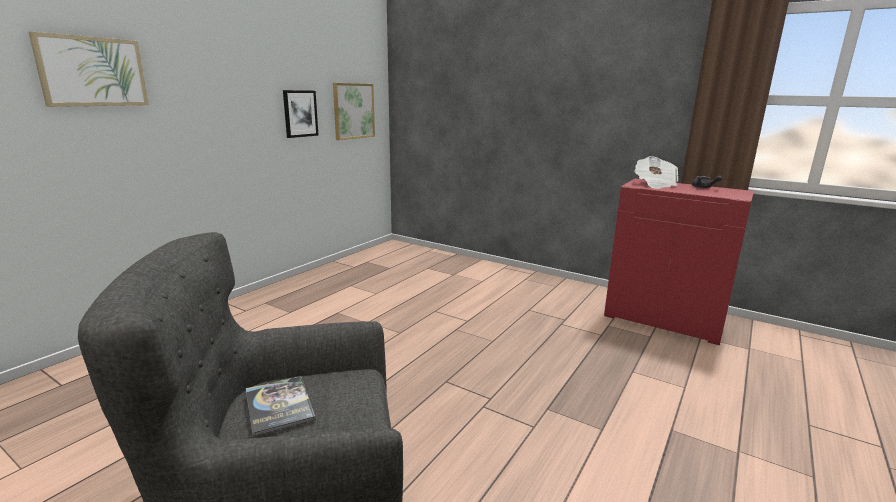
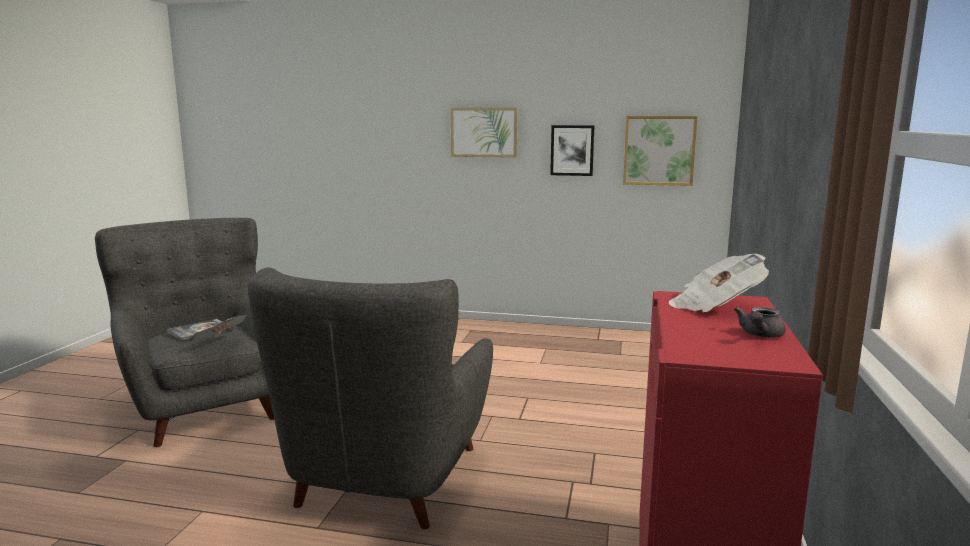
camera: 70 degrees right, 5 degrees down
picture [29,32,149,107] -> picture moved to [451,108,518,158]
none -> newspaper [187,315,247,343]
none -> grey armchair [248,267,493,529]

